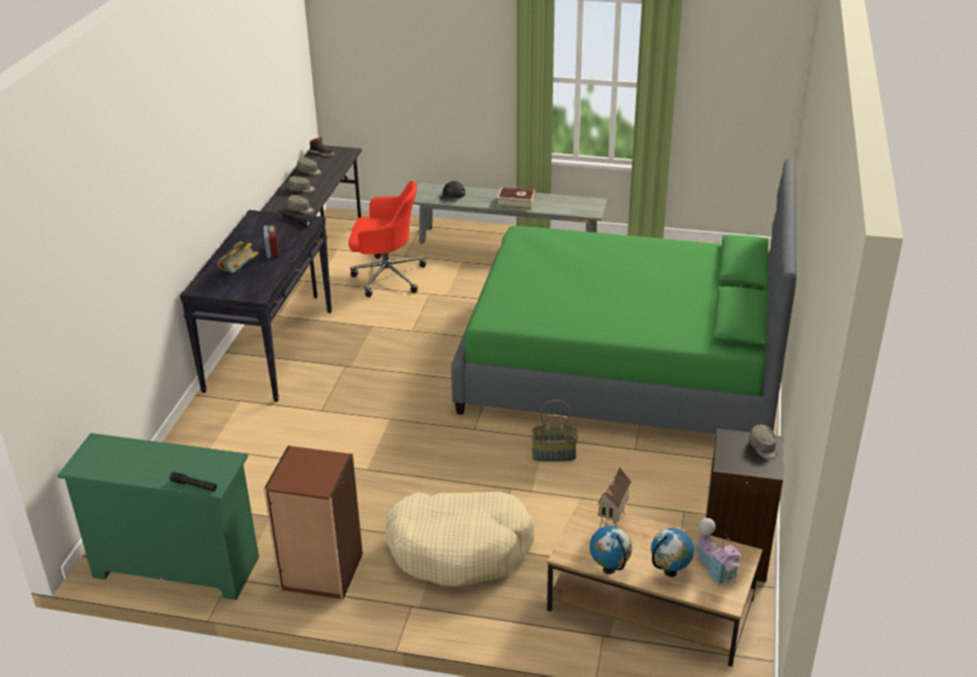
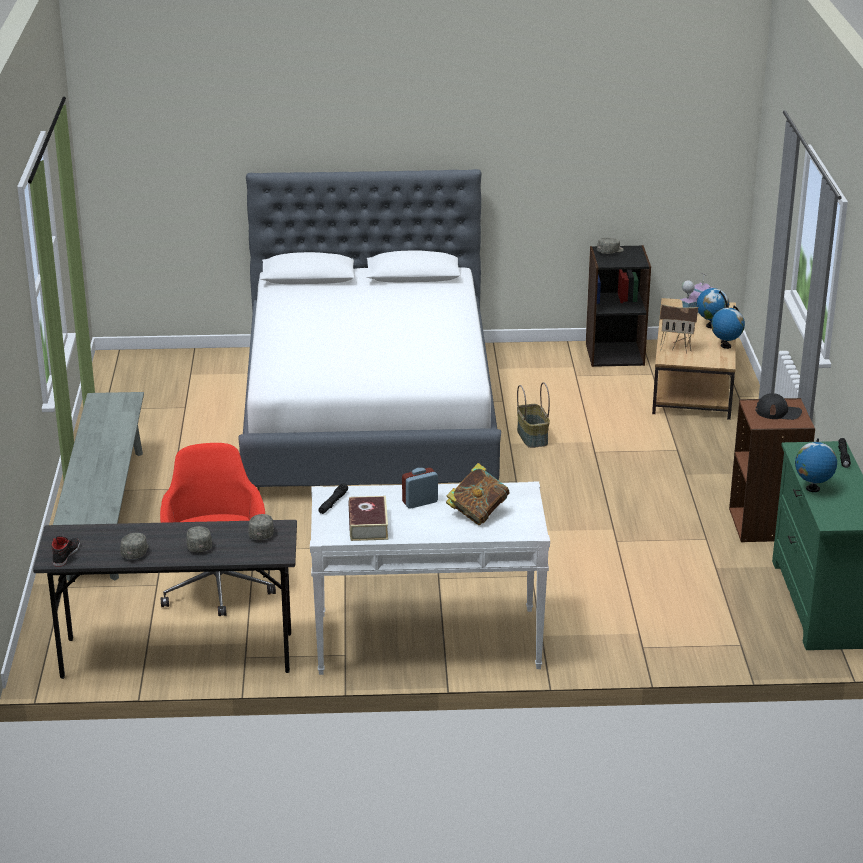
camera: 105 degrees left, 5 degrees down
black console table [180,210,332,402] -> white console table [310,482,550,675]
beige dog bed [386,491,535,587] -> none
black cap [439,181,465,202] -> black cap moved to [756,393,802,420]
green bed [451,158,797,434] -> white bed [238,169,501,487]
book [497,187,535,210] -> book moved to [349,496,388,541]
none -> globe [795,438,837,492]

